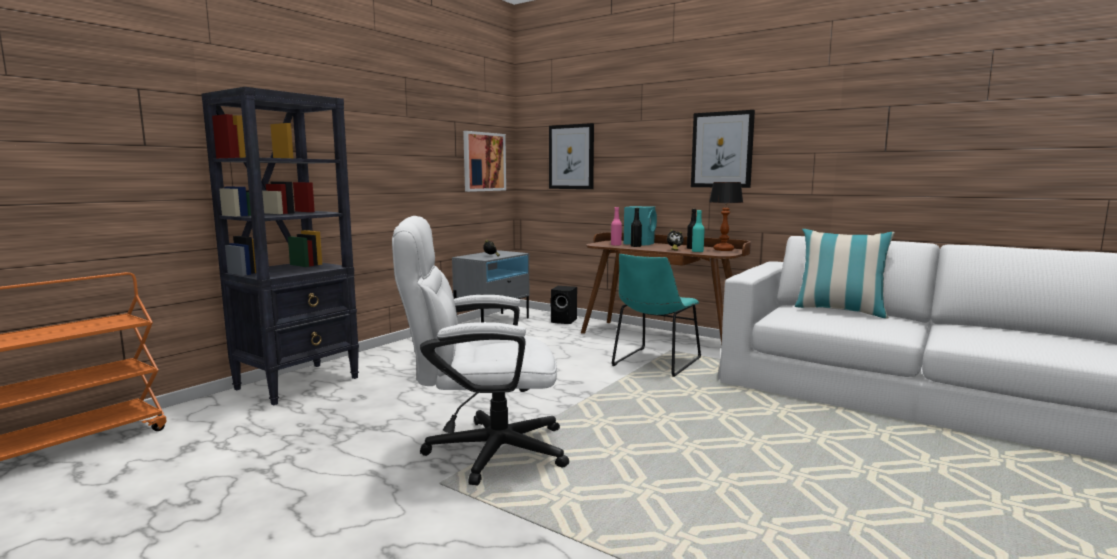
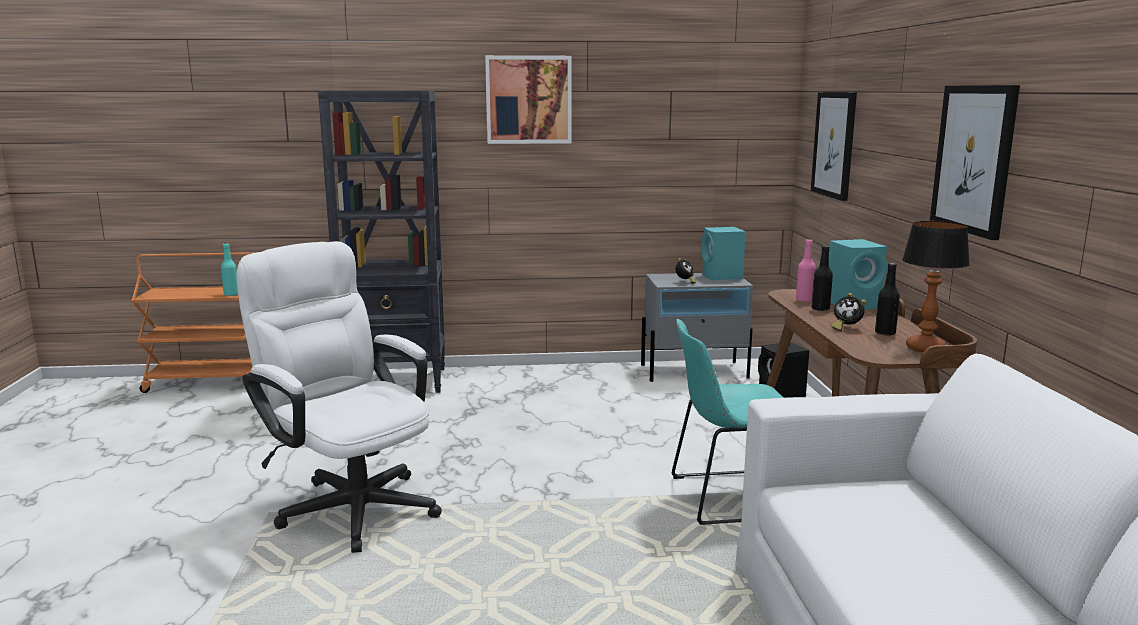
camera: 50 degrees right, 5 degrees up
picture [463,131,506,192] -> picture moved to [485,55,572,144]
turquoise bottle [692,210,705,252] -> turquoise bottle moved to [221,243,238,296]
pillow [795,229,895,319] -> none
none -> turquoise speaker [701,227,746,280]

